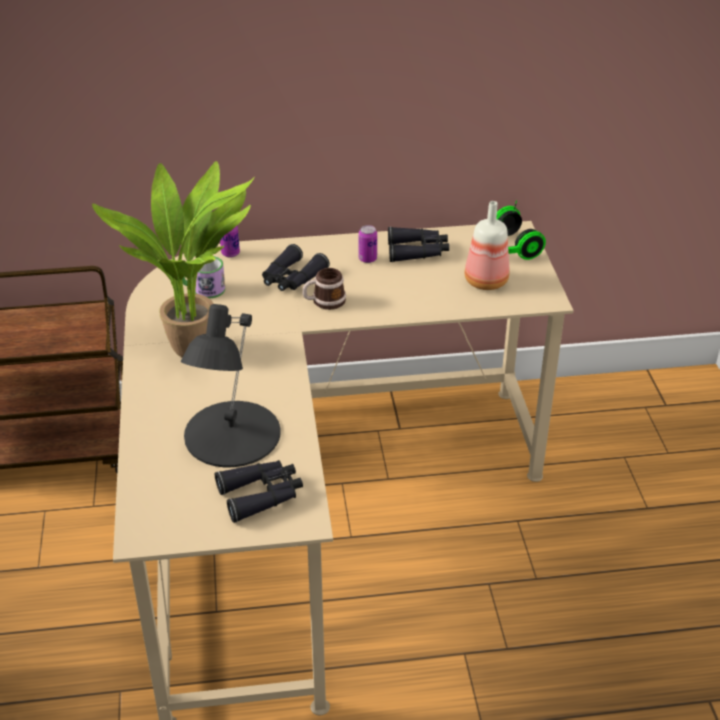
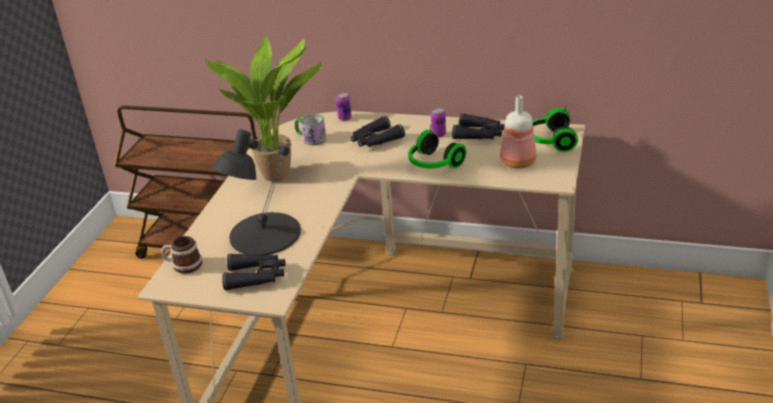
camera: 25 degrees right, 5 degrees down
mug [303,268,346,310] -> mug moved to [161,236,203,274]
none -> headphones [409,124,466,169]

